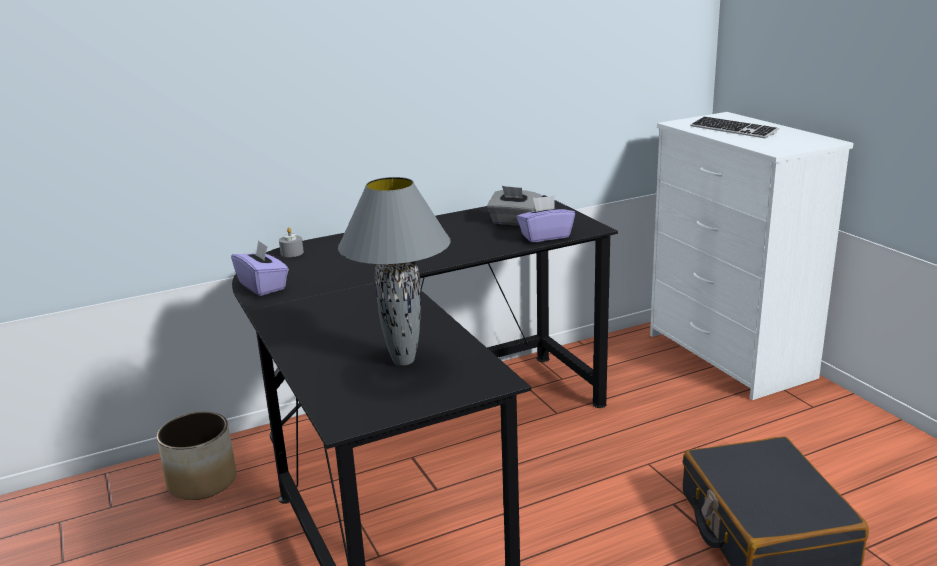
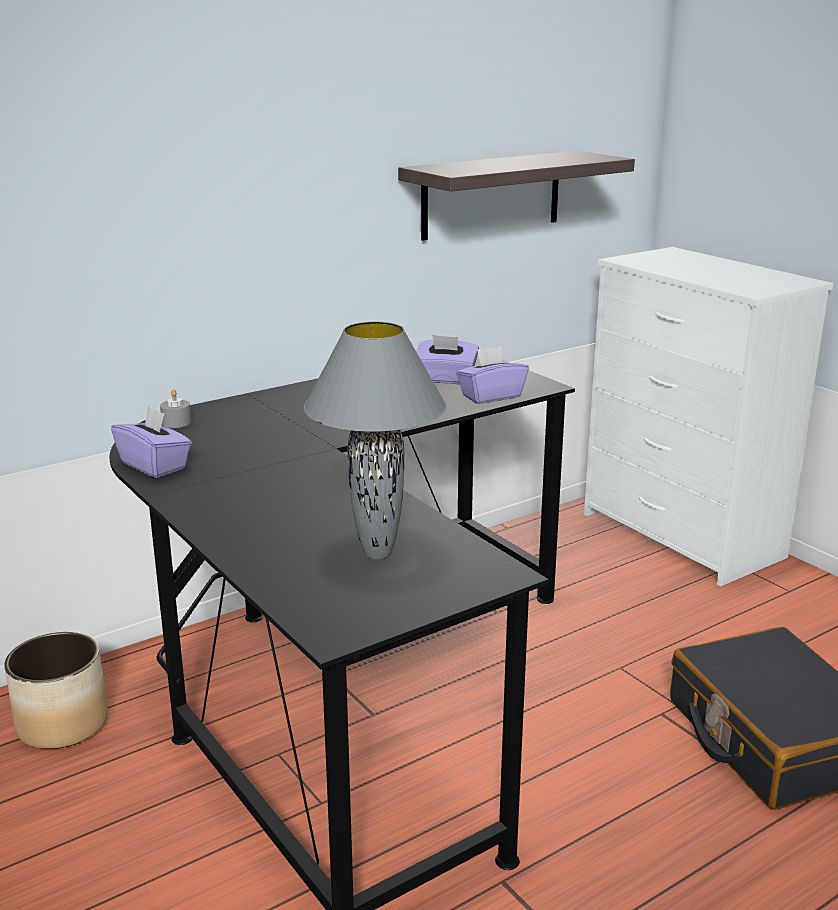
camera: 10 degrees left, 0 degrees up
grey tissue box [487,186,542,226] -> purple tissue box [417,335,479,384]
keyboard [690,116,779,138] -> none
none -> shelf [398,151,635,241]

